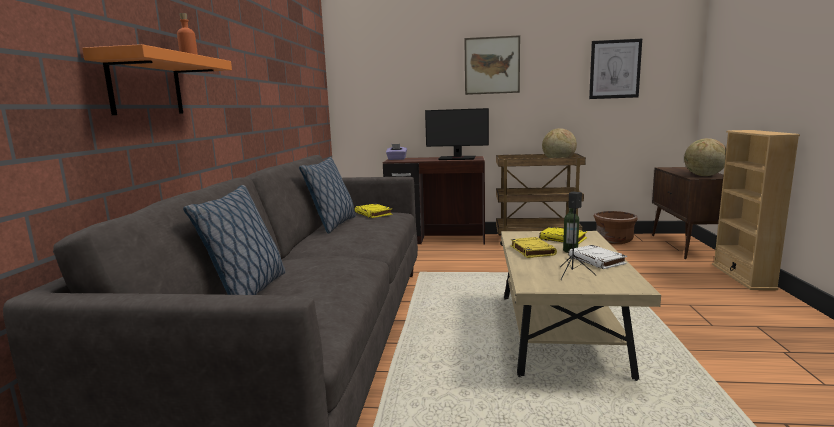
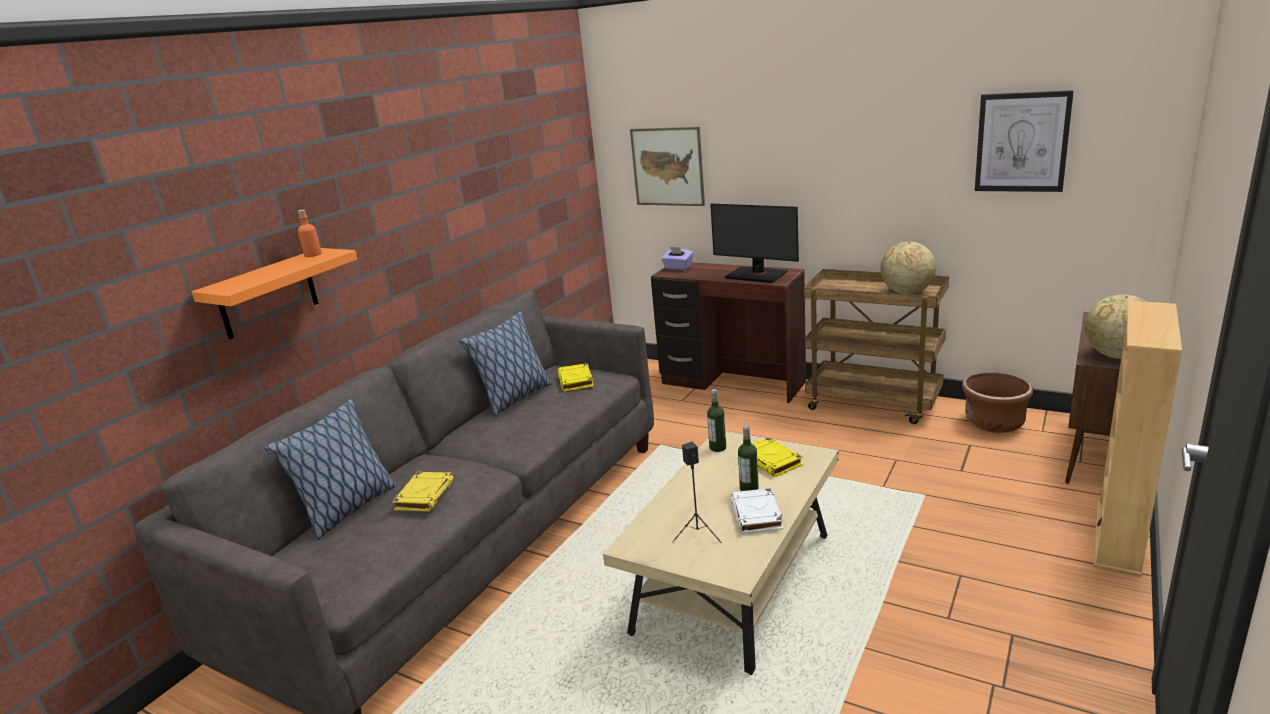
camera: 25 degrees right, 10 degrees up
picture [464,35,520,95] -> picture moved to [630,127,705,206]
yellow book [511,237,557,258] -> yellow book moved to [392,472,454,512]
none -> bottle [707,389,726,452]

